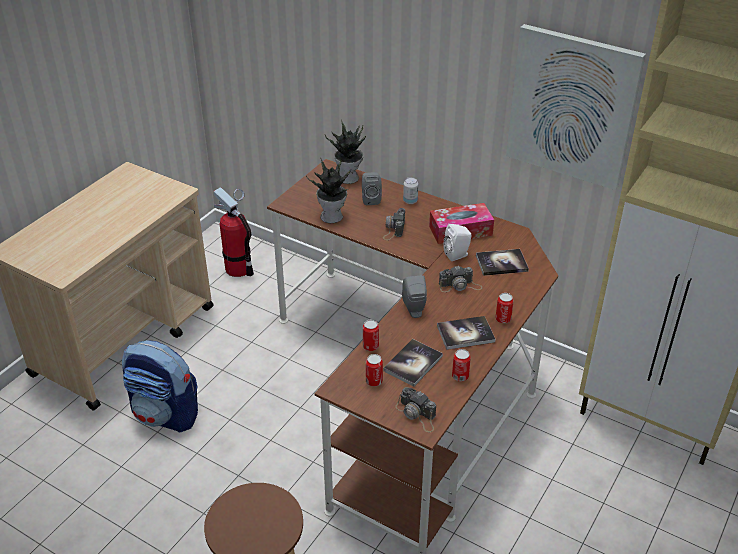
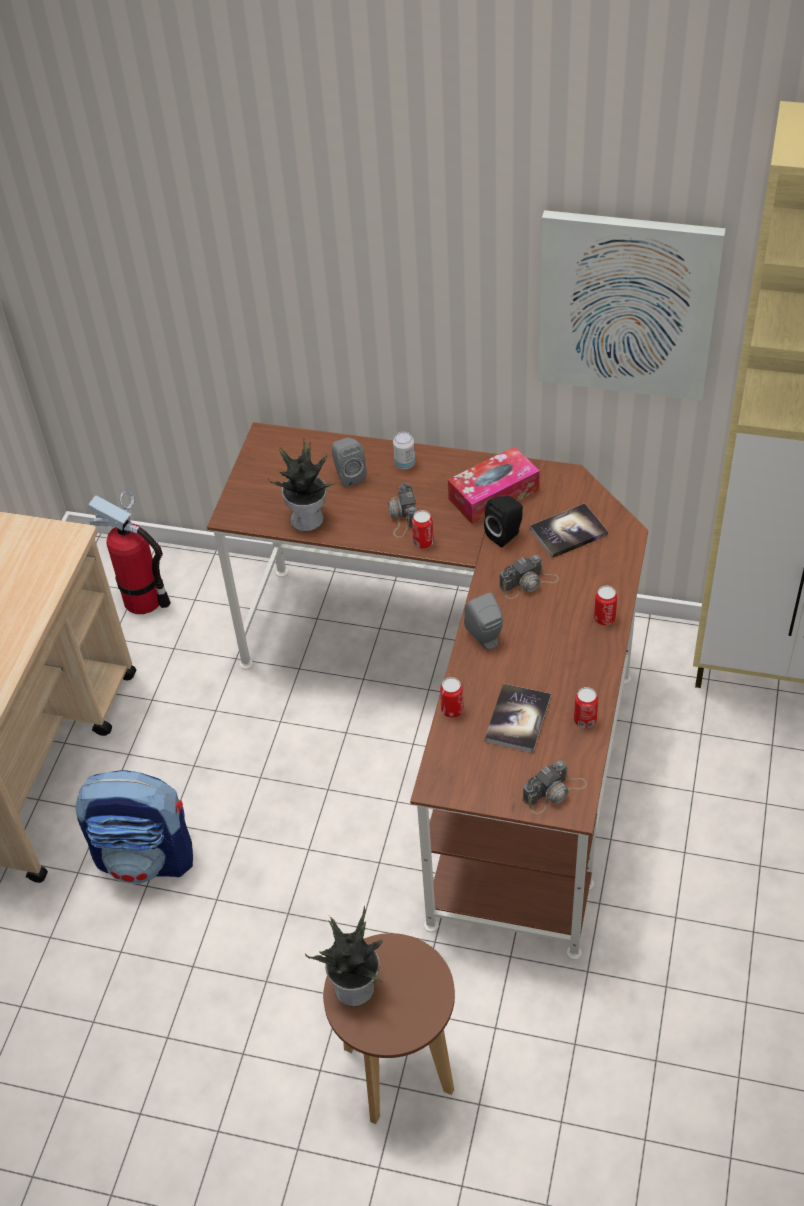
camera: 15 degrees left, 10 degrees up
potted plant [325,120,366,184] -> potted plant moved to [305,906,383,1007]
can [366,354,383,387] -> can moved to [412,510,434,549]
camera [395,387,436,432] -> camera turned 60 degrees counterclockwise [523,760,587,814]
book [437,316,496,350] -> none
white speaker [443,224,472,261] -> black speaker [484,496,523,547]

